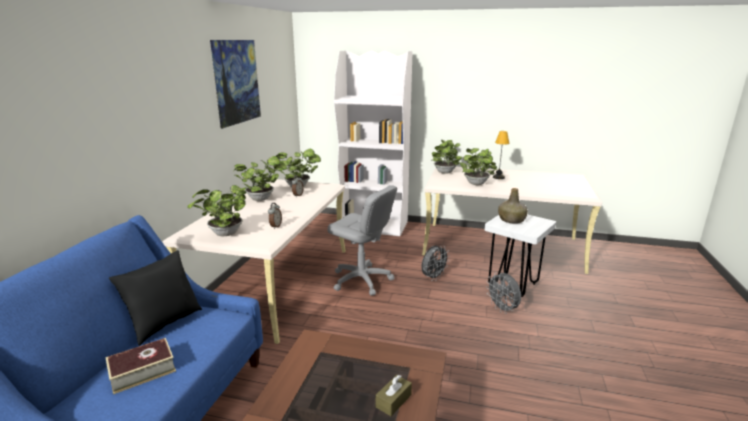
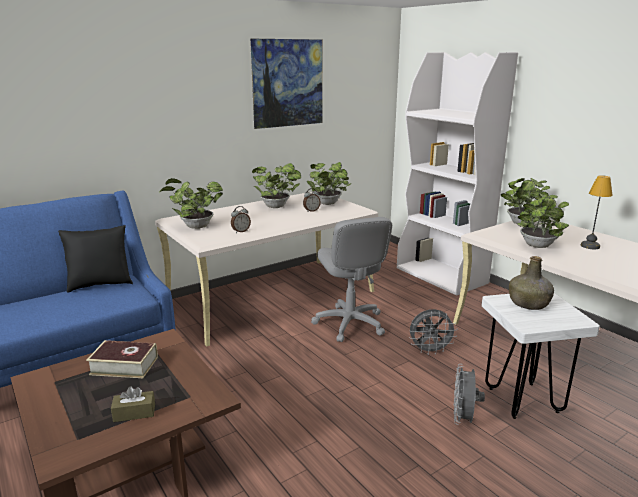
camera: 40 degrees right, 0 degrees up
book [105,338,176,394] -> book moved to [86,340,158,378]

